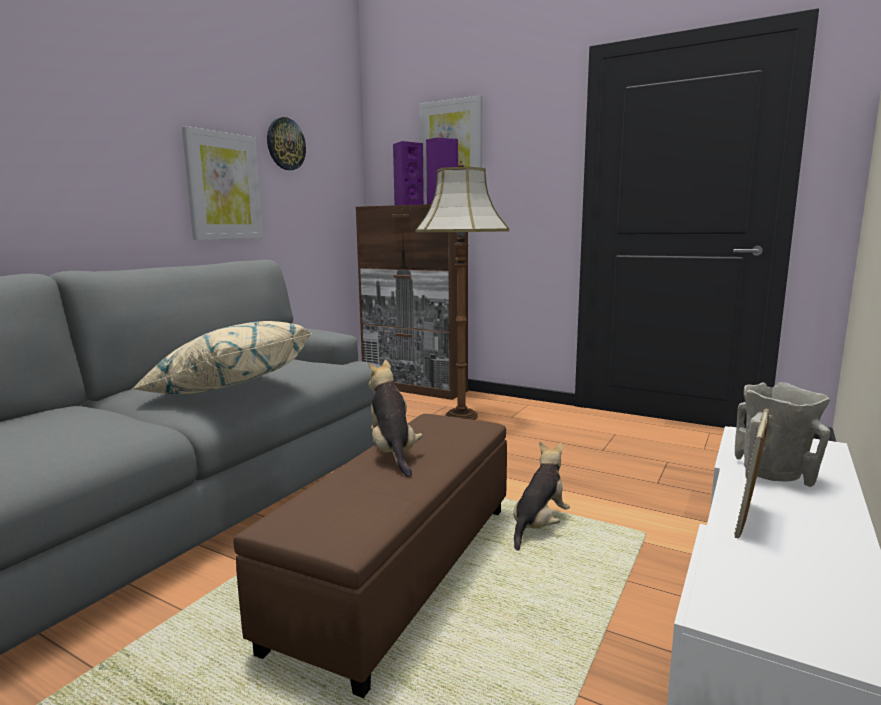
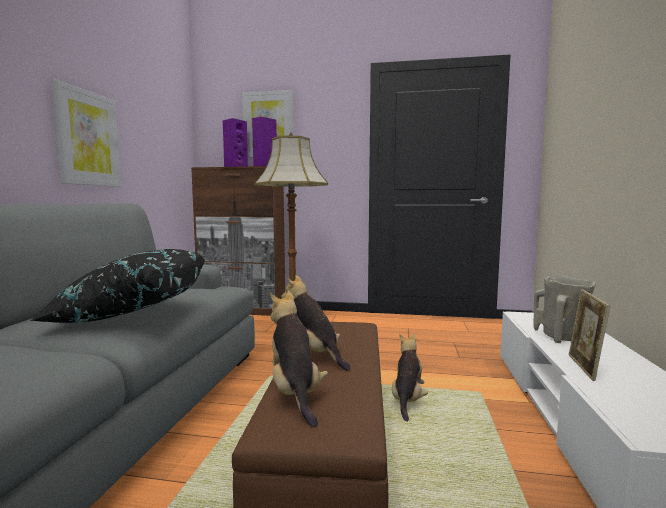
camera: 20 degrees left, 5 degrees down
beige pillow [132,321,312,394] -> black pillow [30,249,205,323]
wall clock [267,117,306,170] -> none
none -> plush toy [270,291,328,427]

